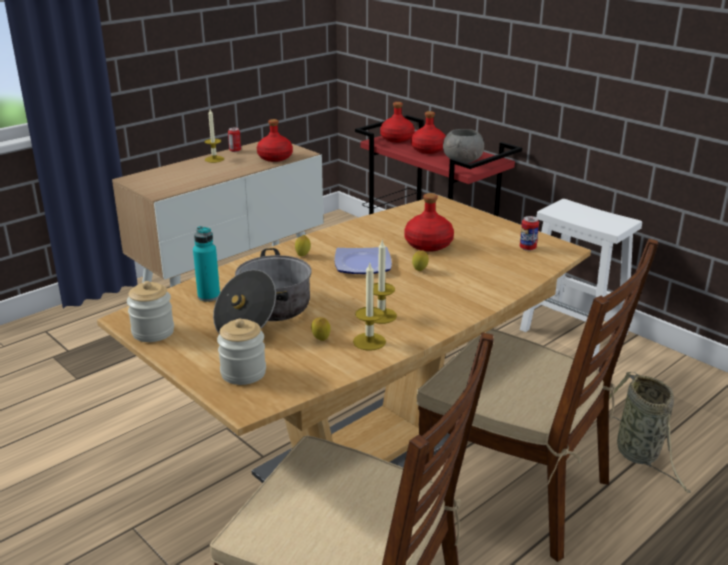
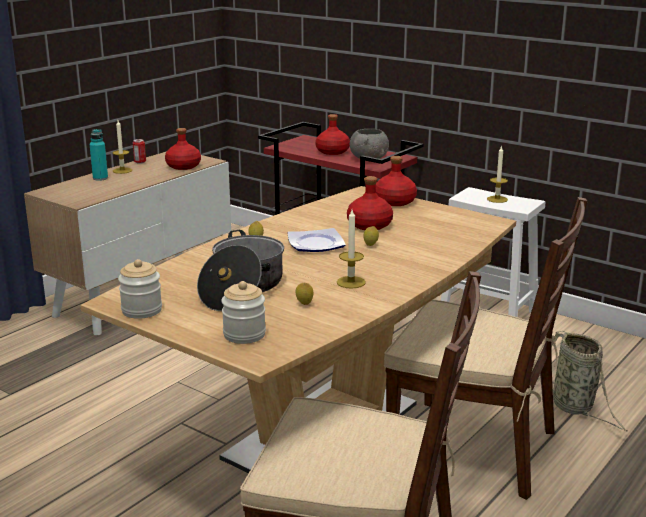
camera: 10 degrees left, 5 degrees down
turquoise bottle [193,226,220,302] -> turquoise bottle moved to [90,129,108,181]
candle [353,263,386,351] -> candle moved to [487,145,508,203]
red bottle [380,102,415,143] -> red bottle moved to [375,156,417,206]
can [520,216,539,251] -> none

